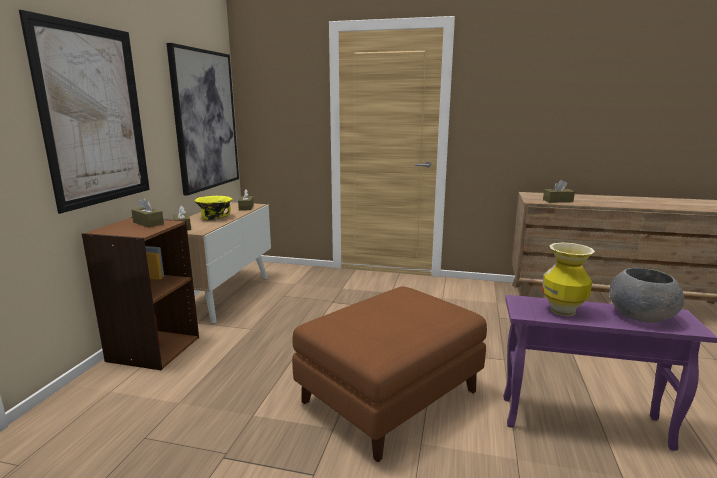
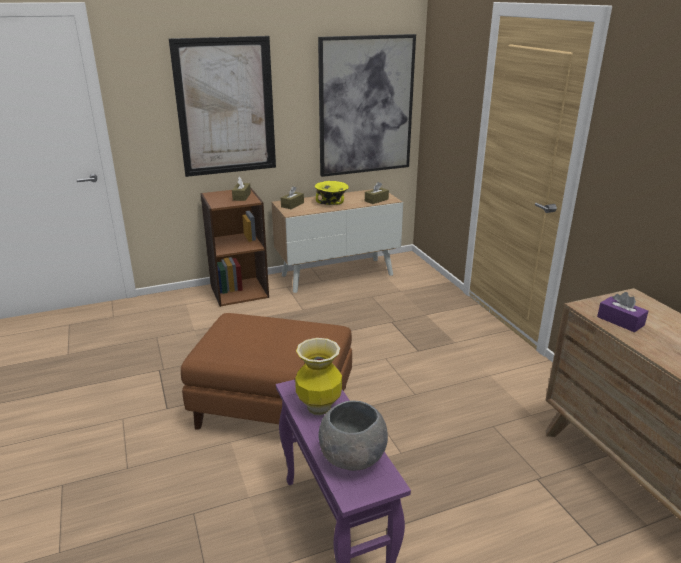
camera: 55 degrees right, 10 degrees up
brown tissue box [543,180,575,203] -> purple tissue box [597,292,648,332]

